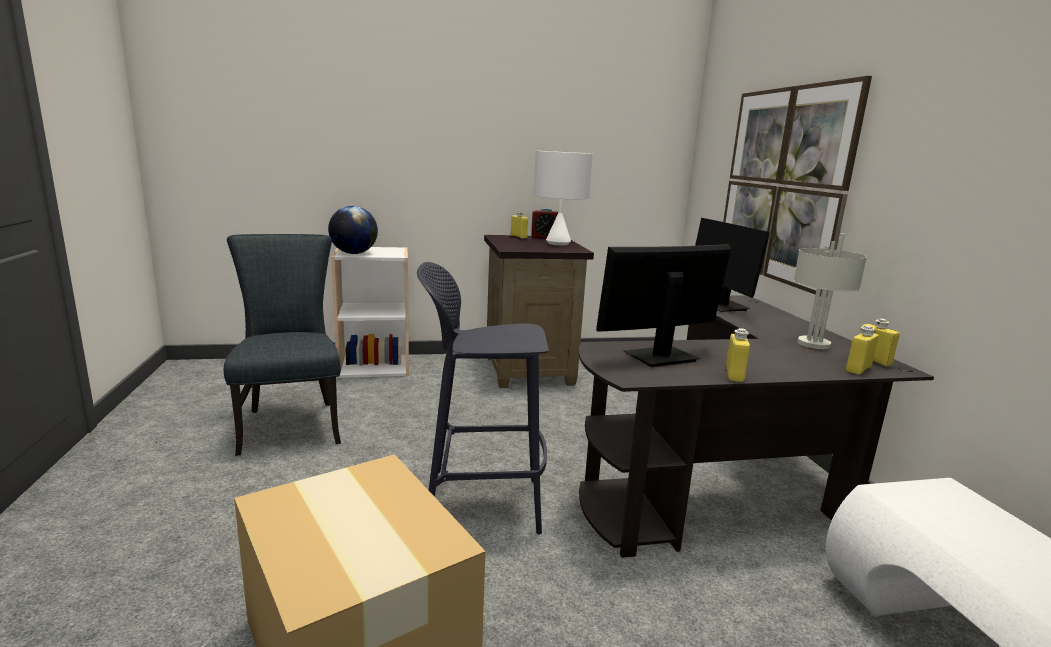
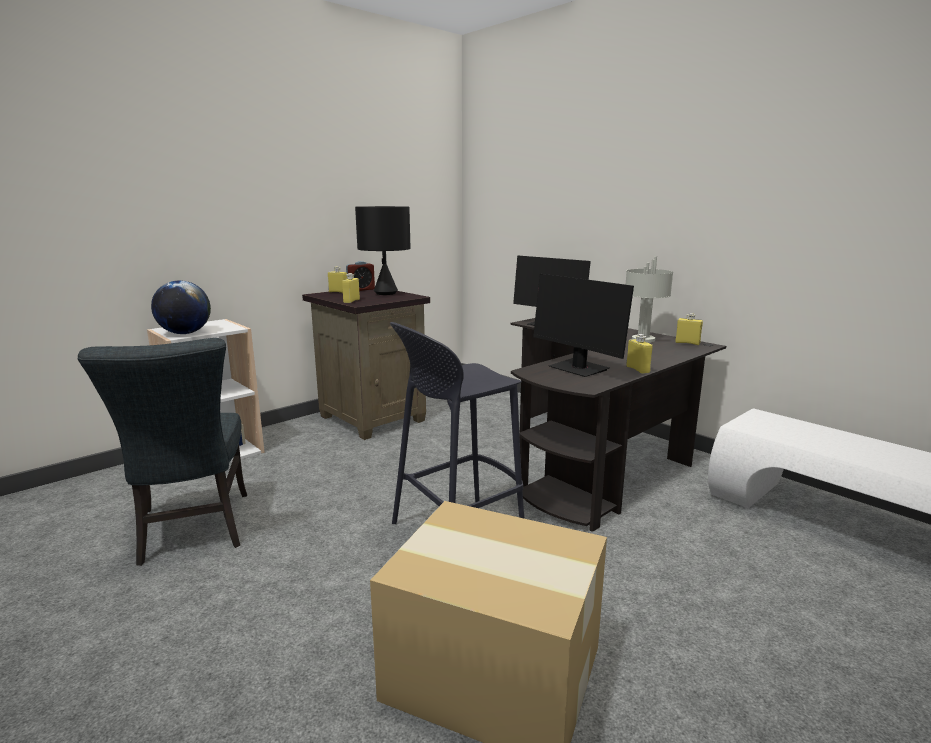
camera: 30 degrees left, 0 degrees up
grey chair [224,234,341,456] -> grey chair turned 150 degrees counterclockwise [77,338,247,566]
white table lamp [534,151,593,246] -> black table lamp [355,206,411,295]
monitor [596,244,731,367] -> monitor turned 75 degrees counterclockwise [533,274,634,377]
picture [723,76,872,297] -> none
yellow bottle [846,325,879,374] -> yellow bottle moved to [342,273,360,303]

